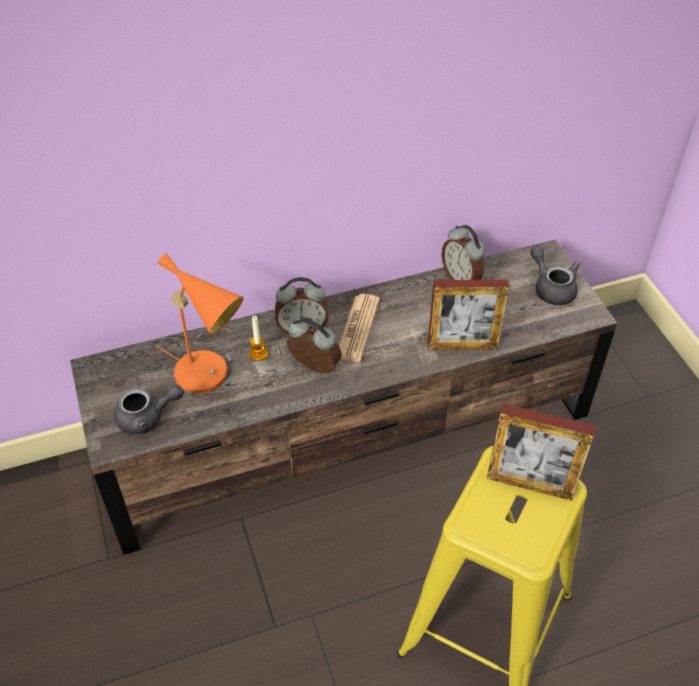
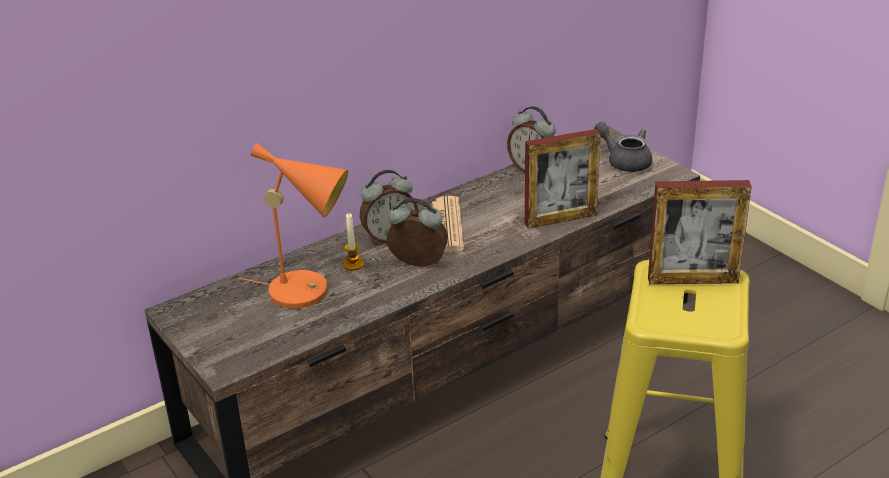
camera: 15 degrees left, 15 degrees down
grey teapot [114,385,184,434] -> none

